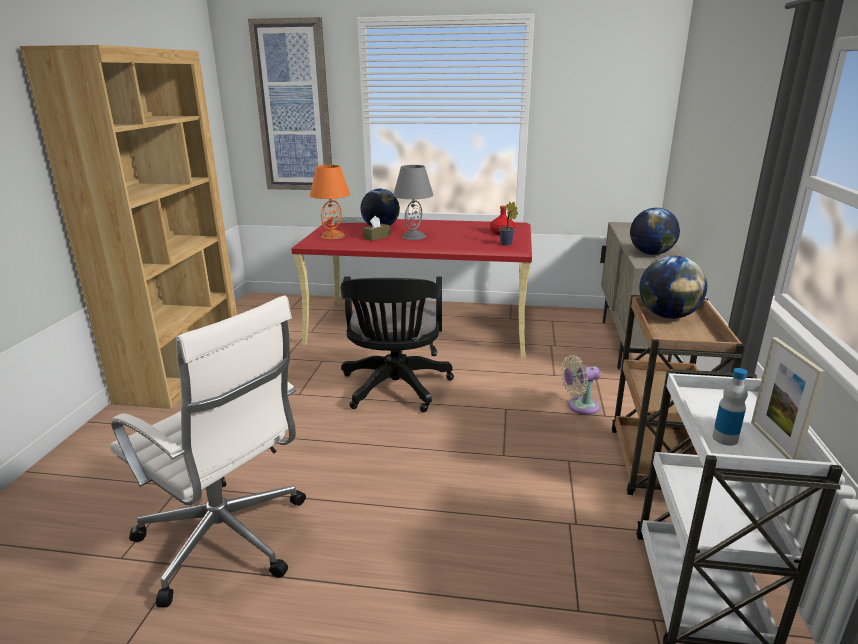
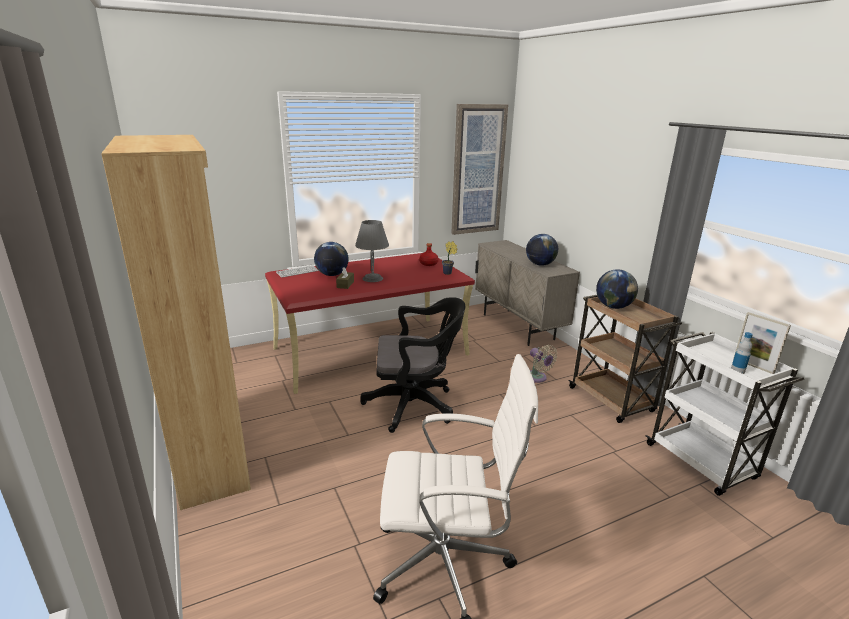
camera: 35 degrees left, 0 degrees up
picture [248,17,332,190] -> picture moved to [451,104,508,235]
orange table lamp [310,165,350,239] -> none
black office chair [340,277,454,412] -> black office chair turned 60 degrees counterclockwise [360,297,466,433]
beige fan [561,355,600,415] -> beige fan turned 75 degrees counterclockwise [530,345,557,383]

